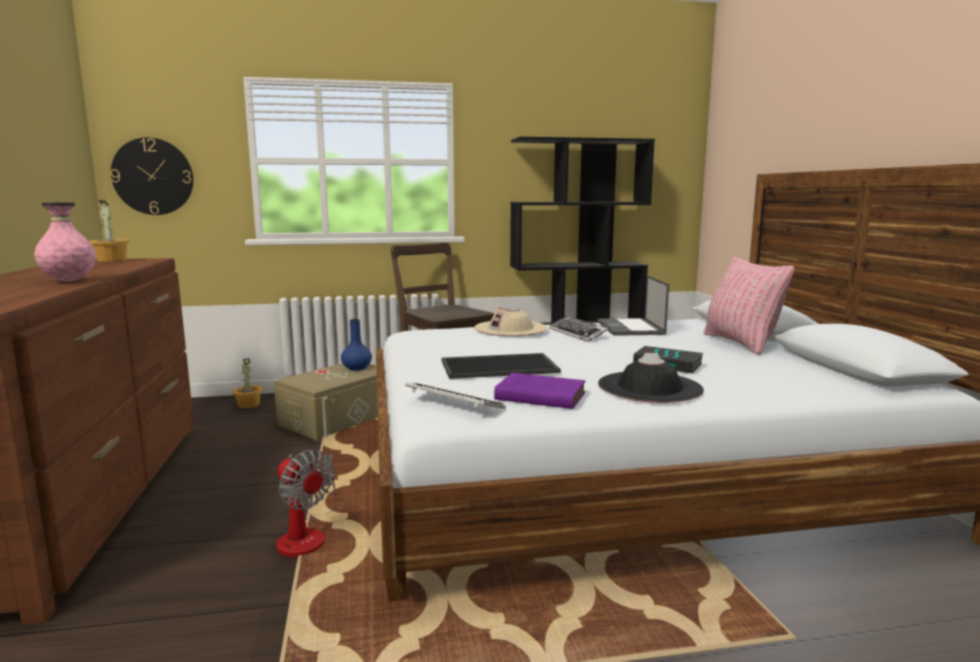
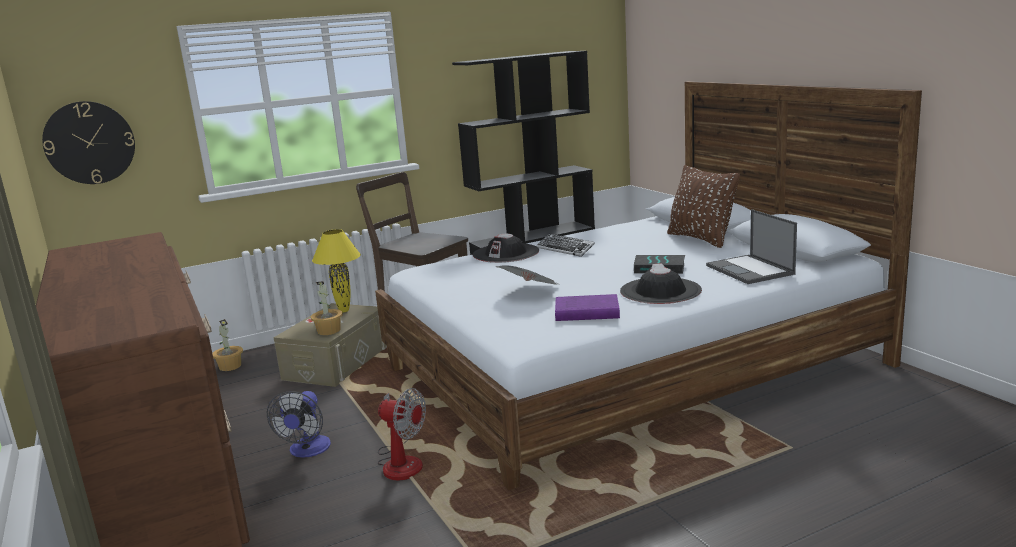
camera: 15 degrees left, 5 degrees up
pink vase [34,202,96,282] -> none
potted plant [89,200,130,262] -> potted plant moved to [311,281,343,335]
blue vase [341,319,372,370] -> yellow table lamp [312,229,361,312]
keyboard [405,382,506,409] -> none
tray [442,353,561,379] -> newspaper [496,265,557,284]
beige hat [474,307,547,336] -> black hat [473,234,539,263]
laptop [597,275,669,336] -> laptop moved to [706,209,797,284]
pink pillow [703,257,794,355] -> brown pillow [667,165,740,248]
none -> fan [267,391,331,458]

